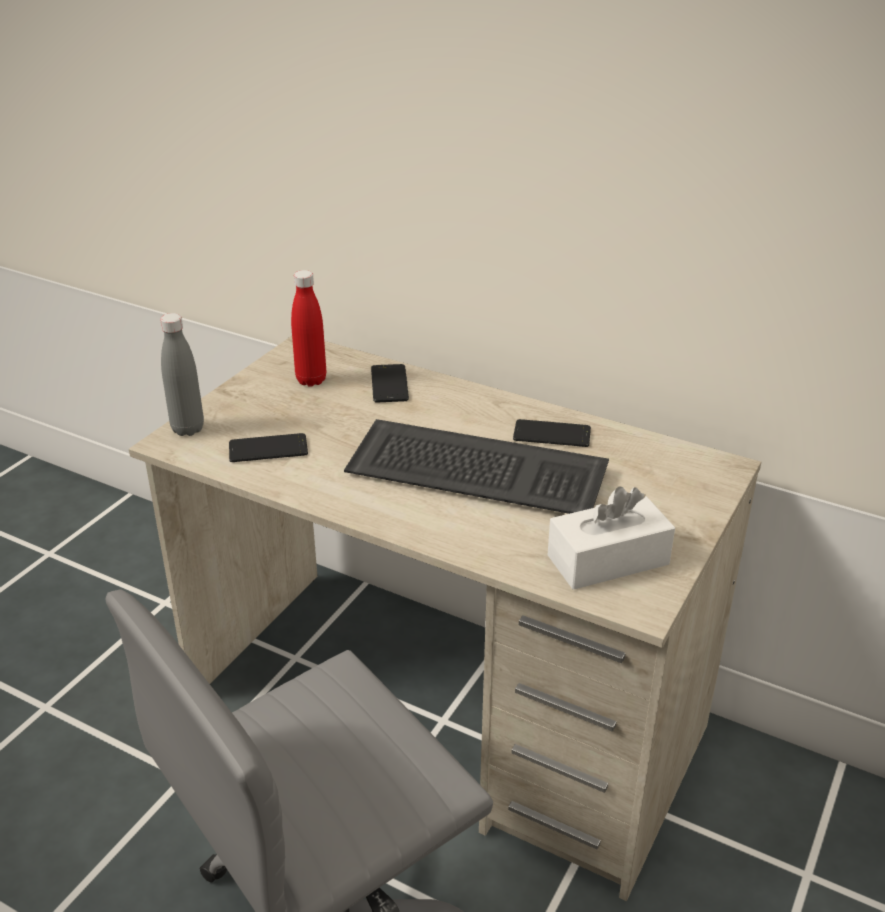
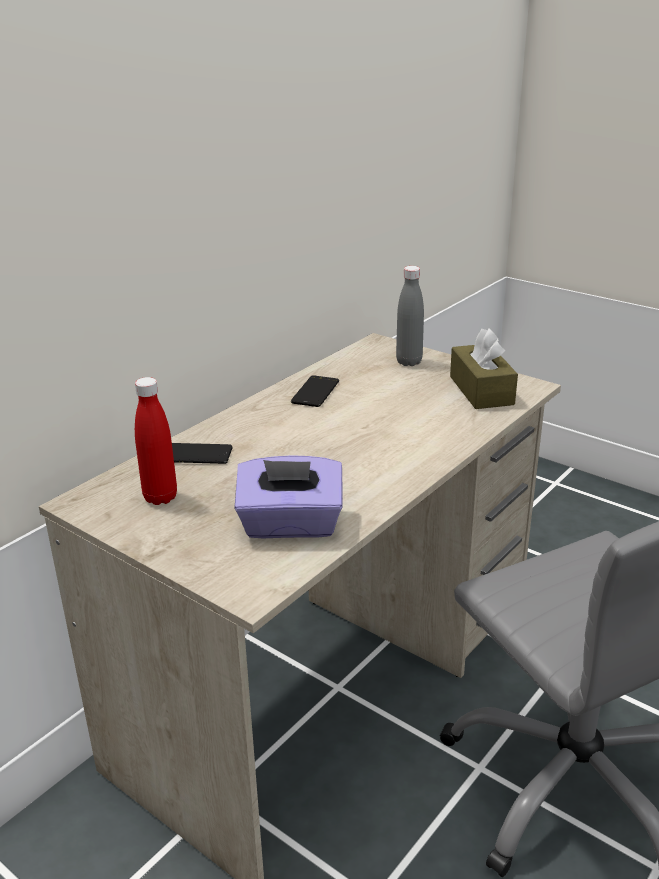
camera: 80 degrees left, 5 degrees down
grey bottle [160,313,204,436] -> grey bottle moved to [396,266,424,366]
phone [229,433,308,462] -> purple tissue box [234,455,343,538]
keyboard [344,419,609,514] -> none
white tissue box [548,486,675,590] -> brown tissue box [450,328,518,409]

